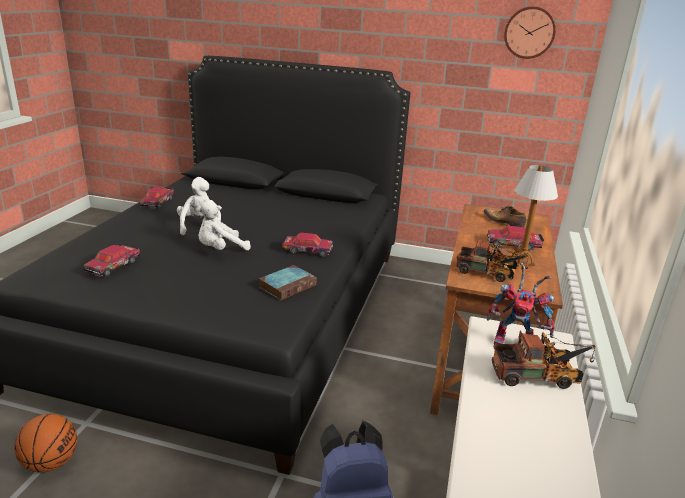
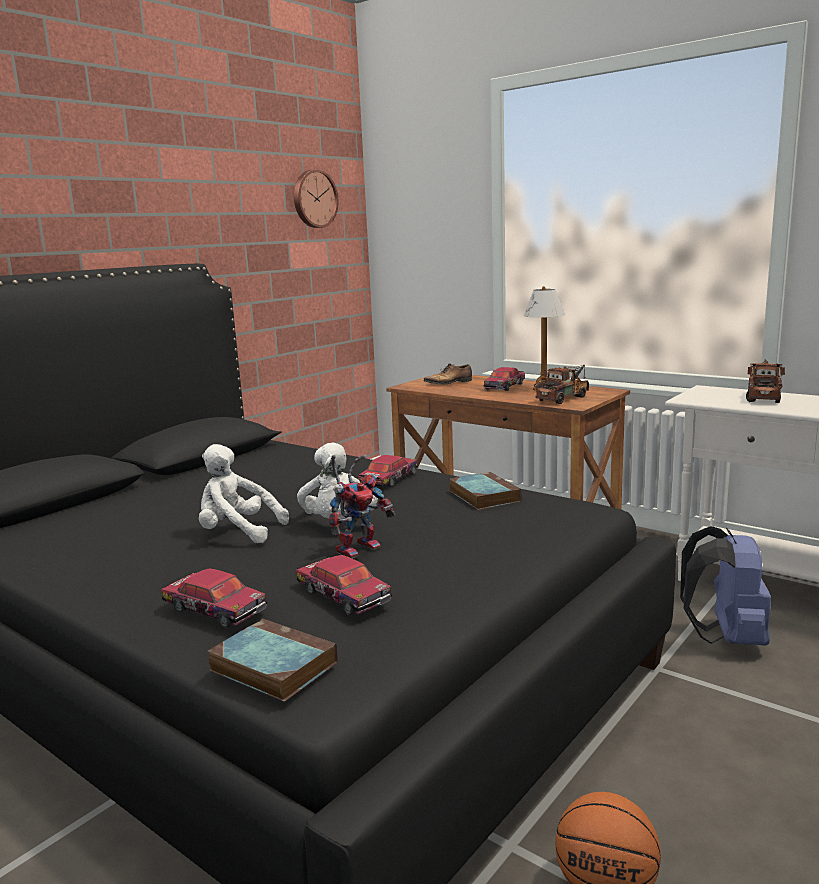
camera: 65 degrees left, 10 degrees down
toy car [139,187,174,209] -> toy car moved to [161,568,267,628]
toy robot [487,262,555,344] -> toy robot moved to [329,455,395,558]
none -> book [208,618,337,702]

